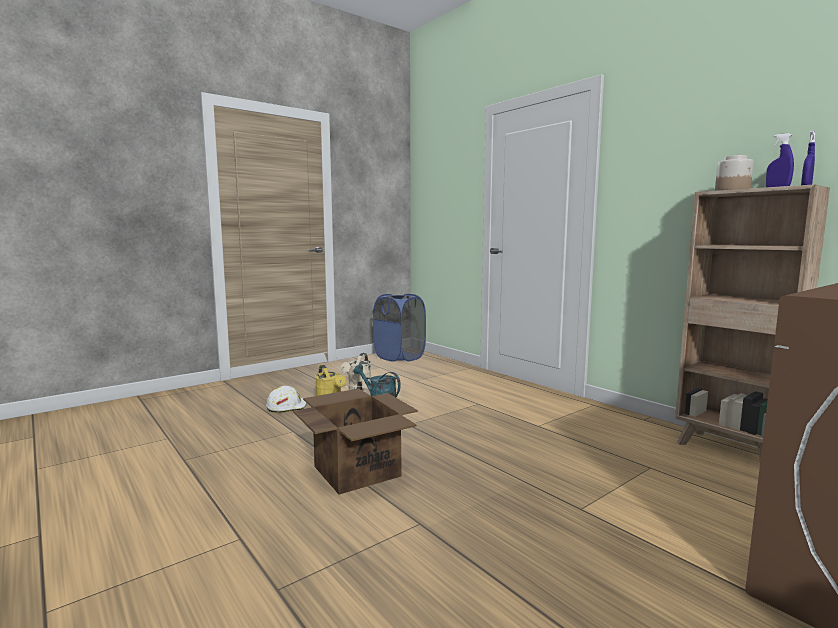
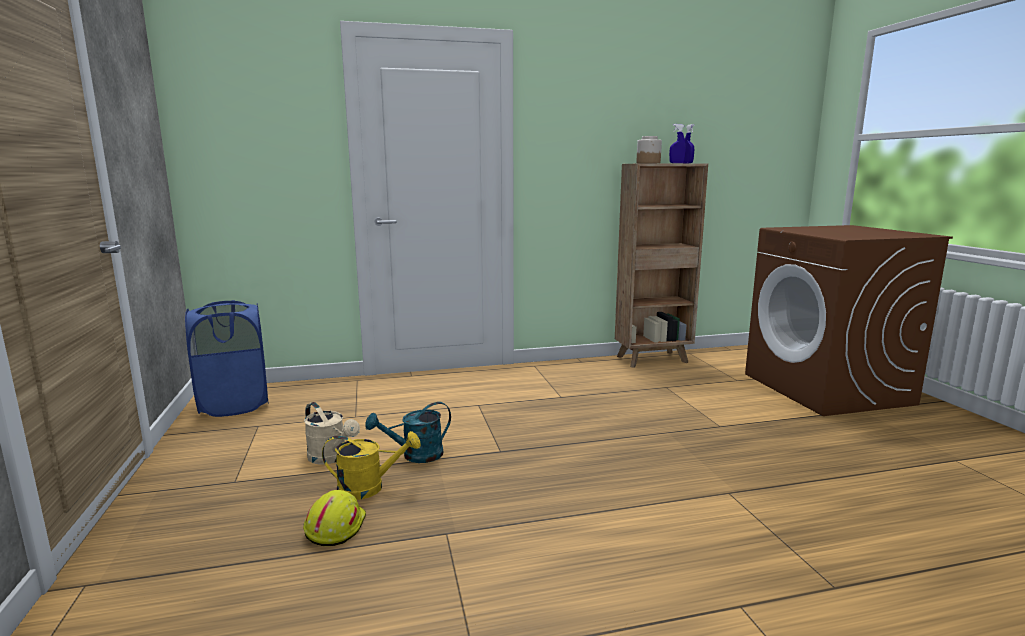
camera: 65 degrees left, 5 degrees up
white hard hat [266,386,307,413] -> yellow hard hat [303,490,366,546]
cardboard box [293,388,418,494] -> none

